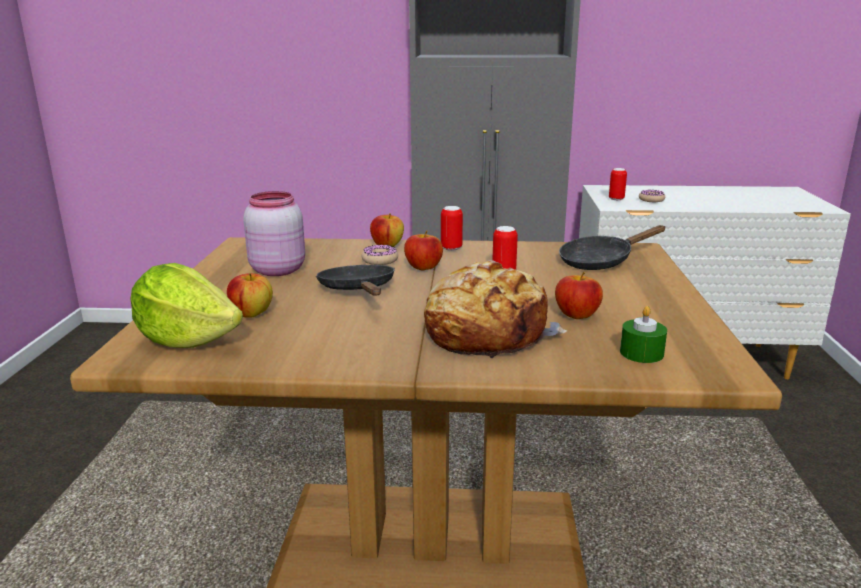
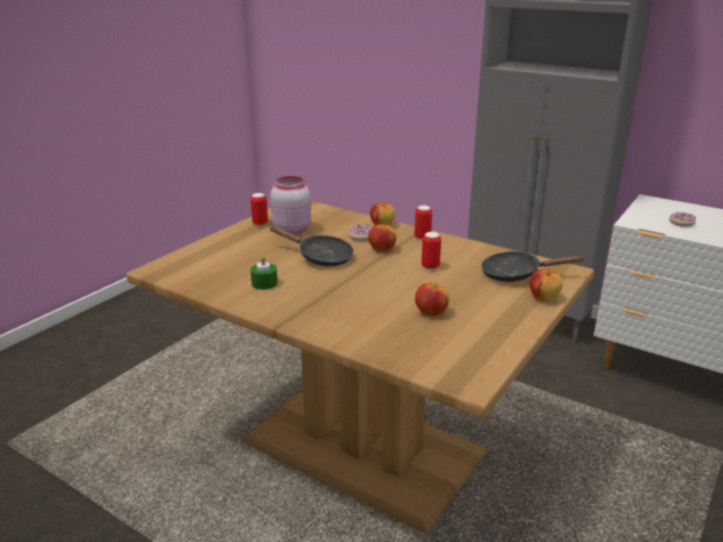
camera: 30 degrees right, 5 degrees up
lettuce [130,263,243,348] -> none
apple [227,273,273,317] -> apple moved to [529,269,563,301]
black frying pan [316,265,395,296] -> black frying pan turned 105 degrees clockwise [269,226,354,266]
bread [424,260,568,358] -> none
can [609,168,627,200] -> can moved to [251,193,268,226]
green candle [620,306,667,363] -> green candle moved to [250,255,278,290]

